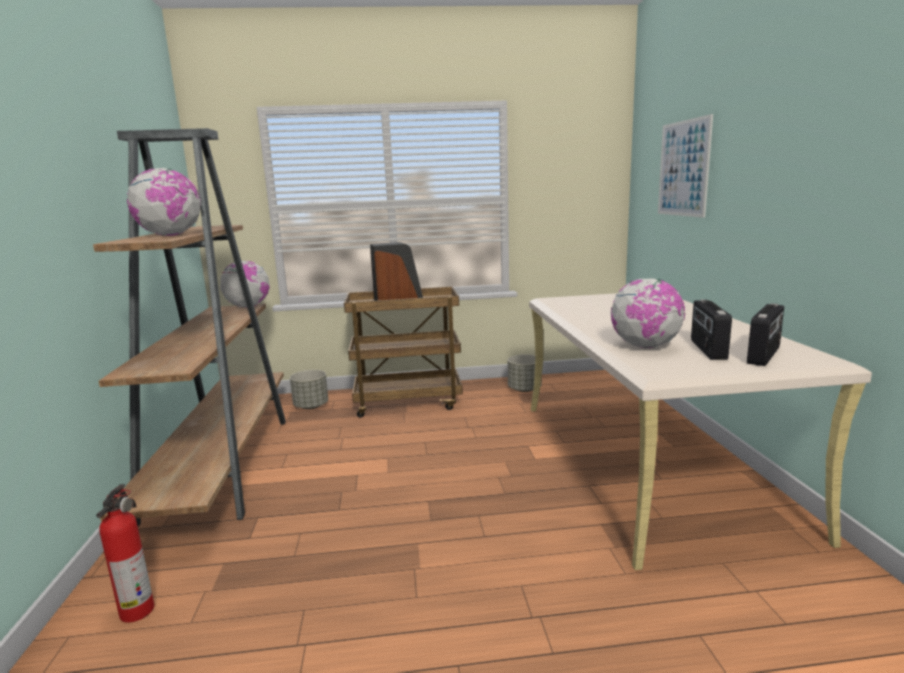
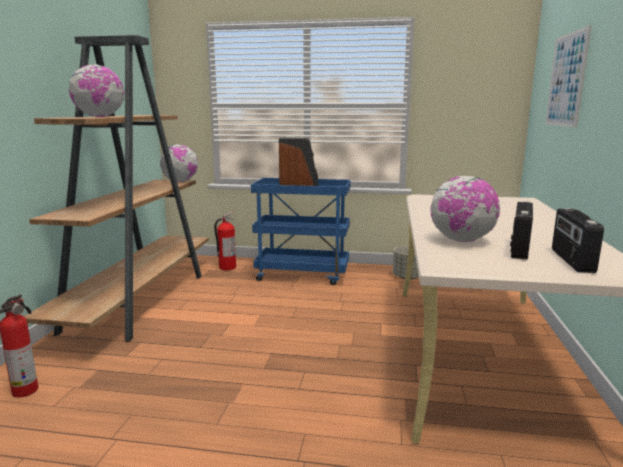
camera: 15 degrees right, 0 degrees up
grey planter [290,370,328,409] -> fire extinguisher [214,212,236,270]
brown cart [344,287,463,418] -> blue cart [251,178,351,285]
radio [747,303,784,366] -> radio turned 135 degrees clockwise [552,208,604,273]

